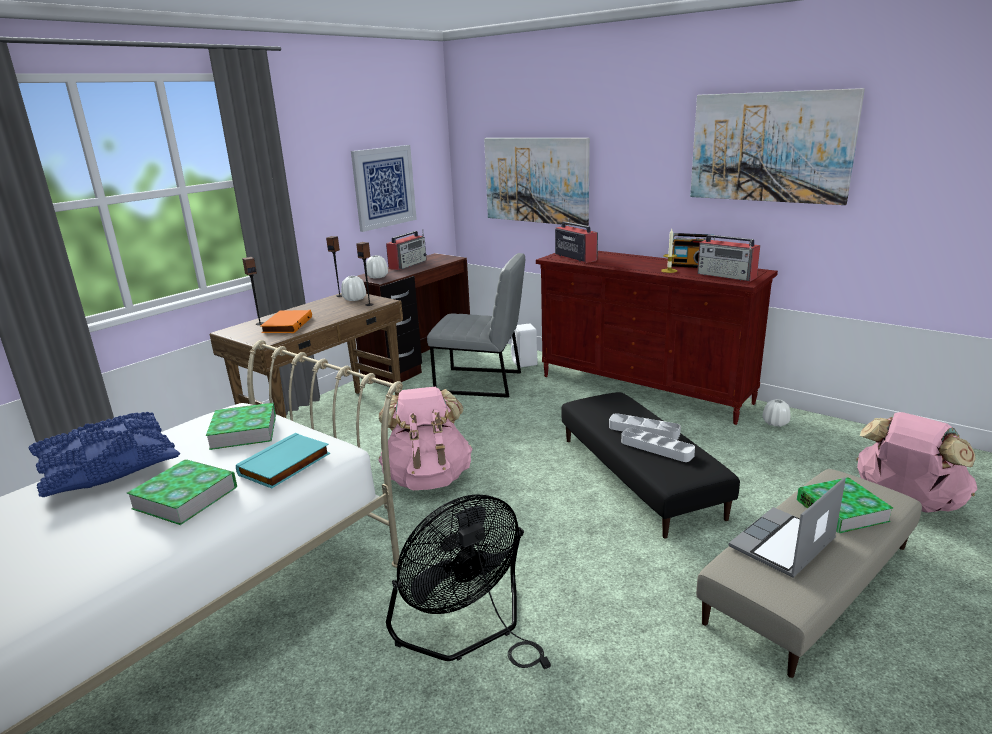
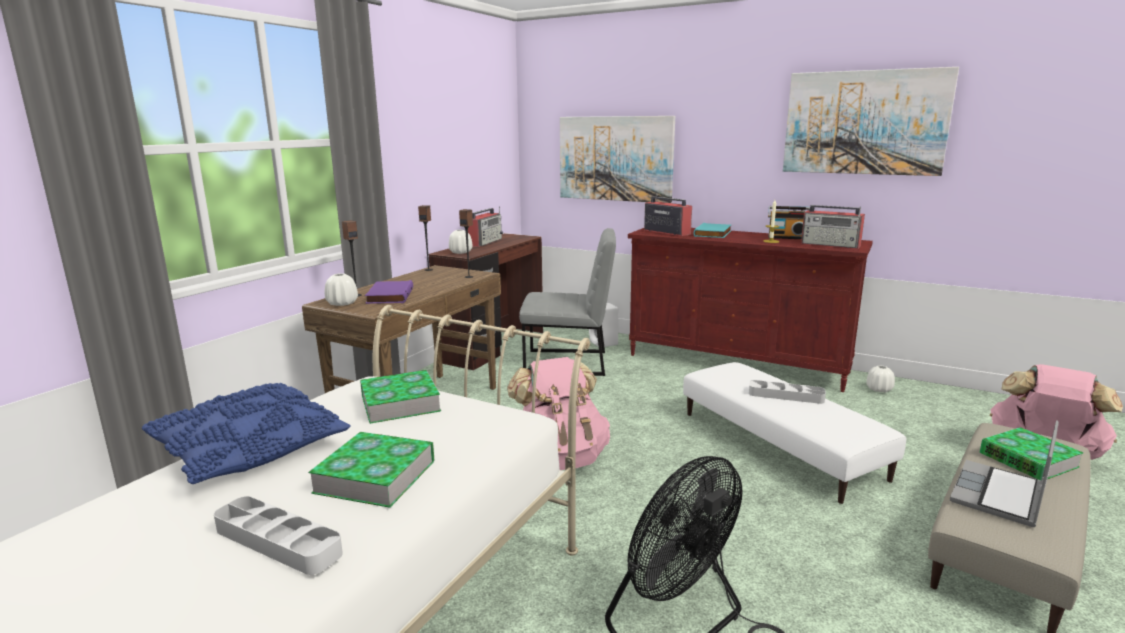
camera: 10 degrees left, 5 degrees down
turquoise book [236,433,330,489] -> turquoise book moved to [694,223,731,238]
orange book [260,310,312,333] -> purple book [365,280,413,304]
white vase [341,276,366,301] -> white vase moved to [325,273,358,306]
picture [351,145,417,232] -> none
black ottoman [561,392,740,539] -> white ottoman [683,362,906,504]
grey tray [621,428,695,462] -> grey tray moved to [214,496,343,575]

